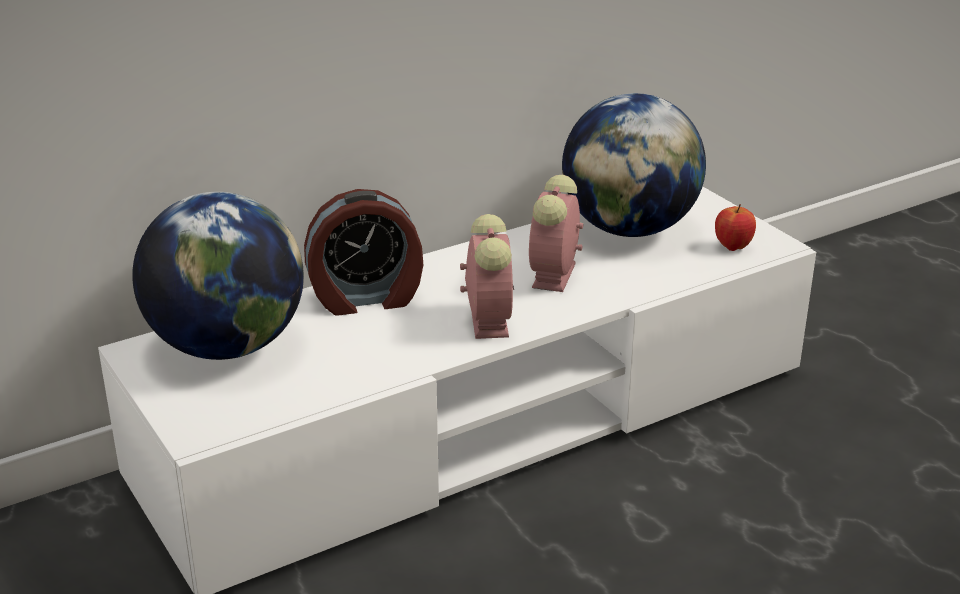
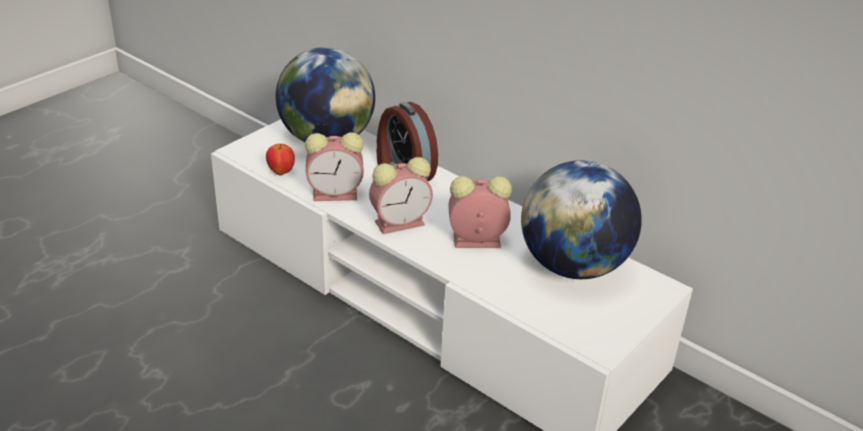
camera: 70 degrees right, 5 degrees up
apple [715,204,756,251] -> apple moved to [266,144,295,175]
none -> alarm clock [305,133,364,201]

